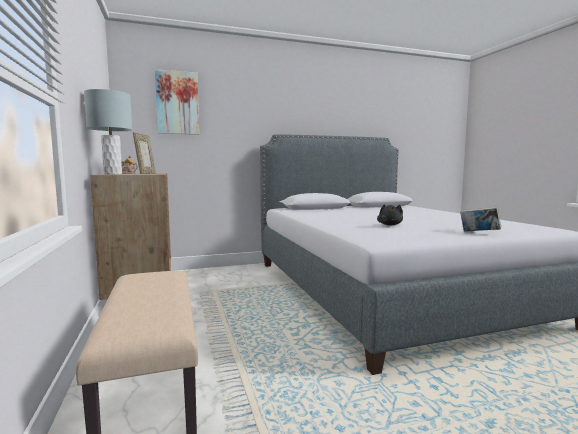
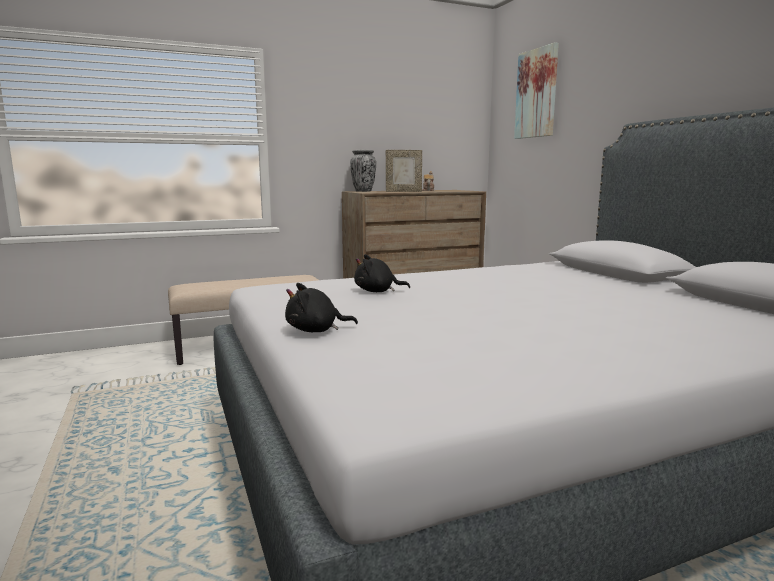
camera: 85 degrees right, 5 degrees up
grey table lamp [84,89,132,175] -> vase [350,150,376,192]
book [460,207,501,232] -> black plush toy [285,283,358,332]

